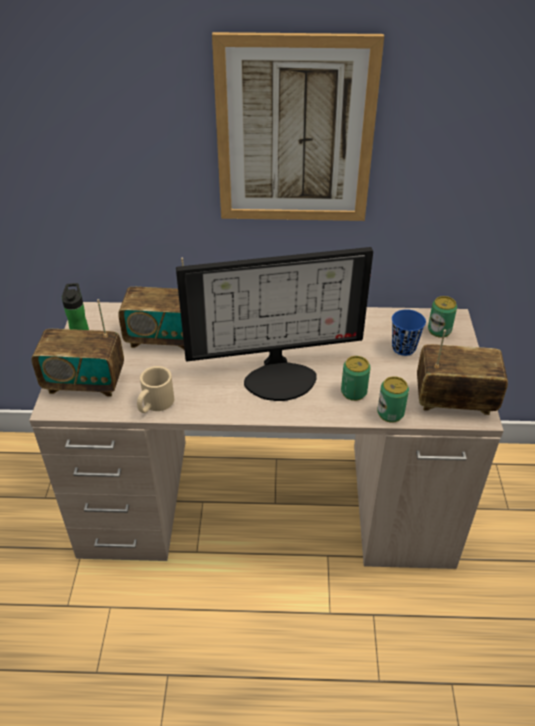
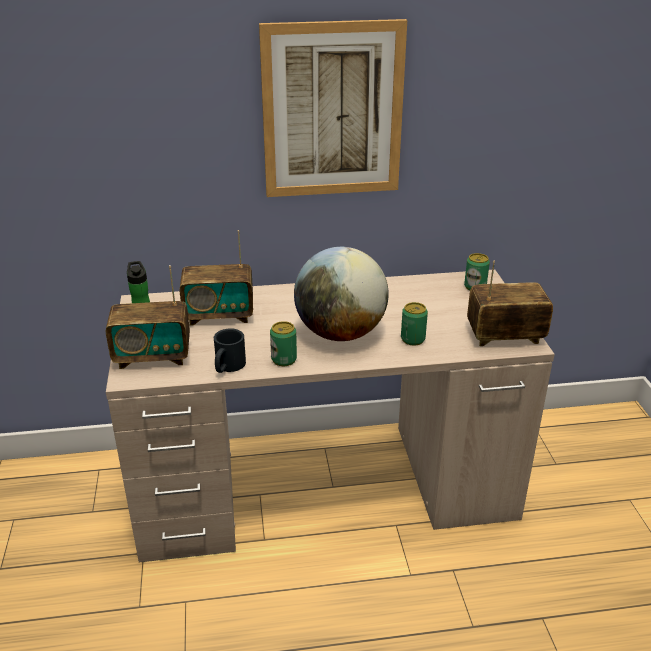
camera: 10 degrees left, 10 degrees down
beige mug [137,366,174,413] -> black mug [214,328,246,373]
monitor [176,247,373,401] -> globe [294,247,389,341]
can [377,376,409,423] -> can moved to [270,321,297,366]
blue cup [392,309,426,356] -> none

